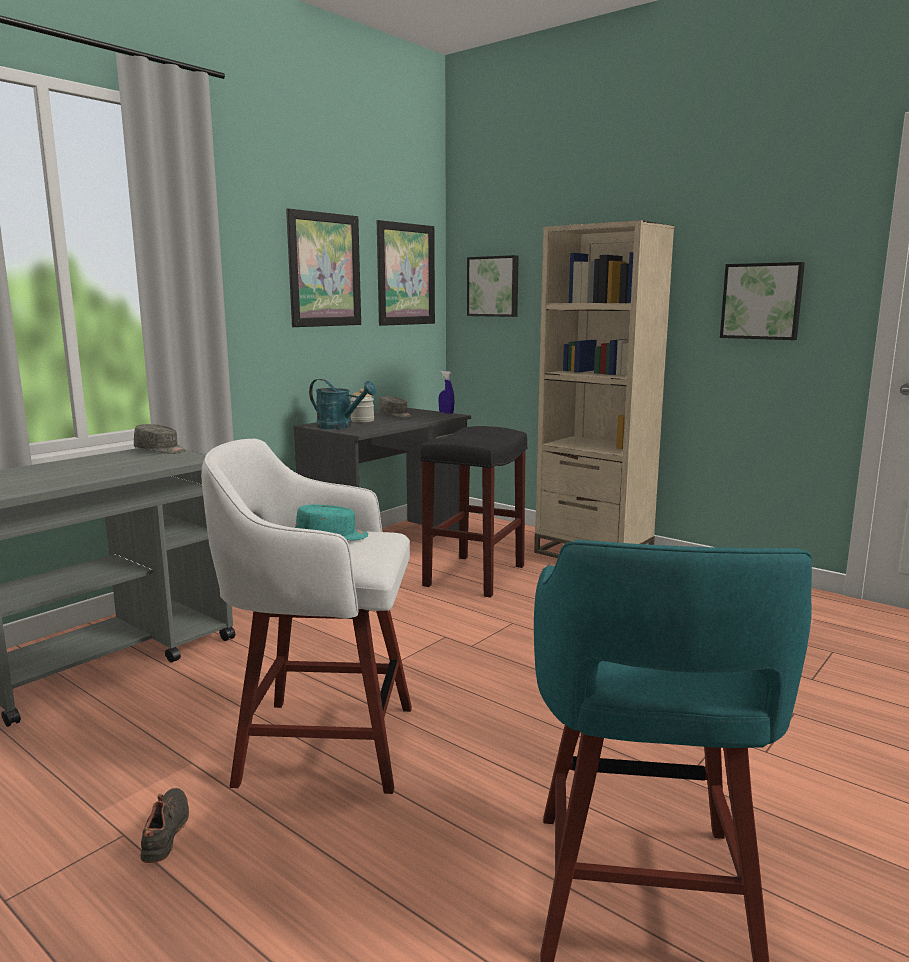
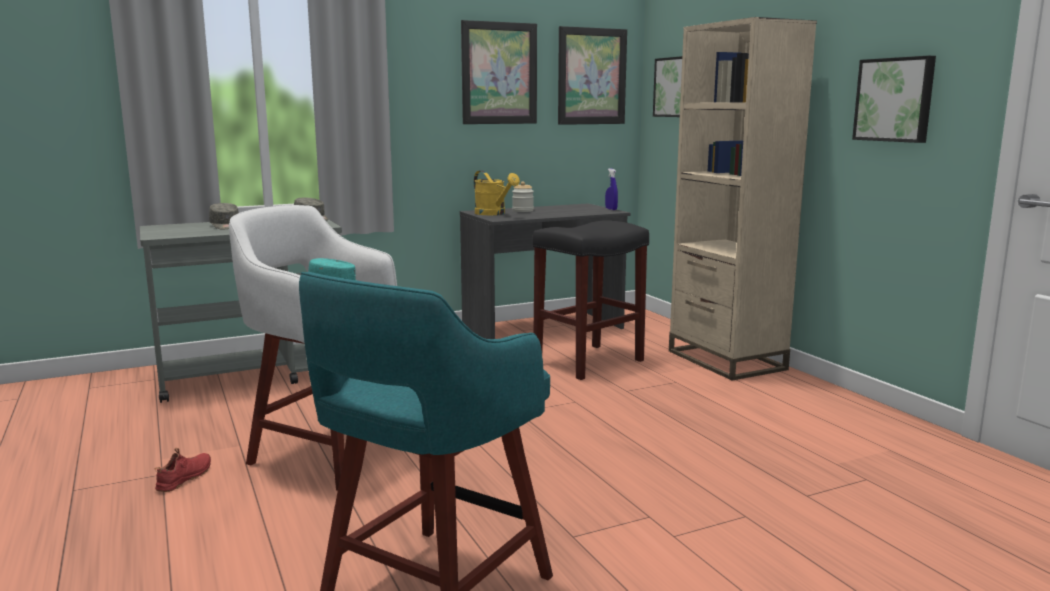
camera: 25 degrees right, 0 degrees up
black shoe [140,788,189,863] -> red shoe [155,448,211,492]
turquoise watering can [309,379,377,429] -> yellow watering can [474,170,520,215]
grey cap [378,396,412,418] -> grey cap moved to [209,203,239,229]

